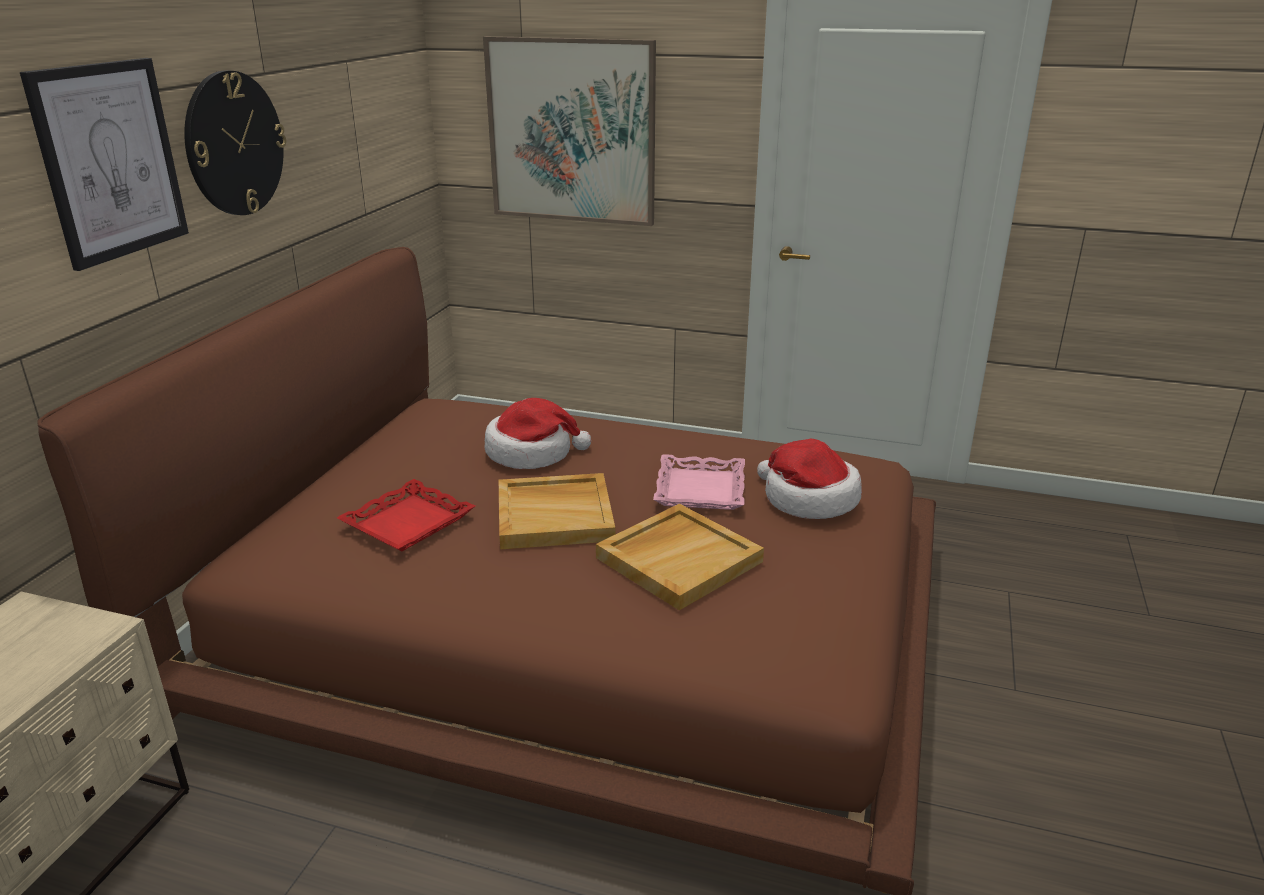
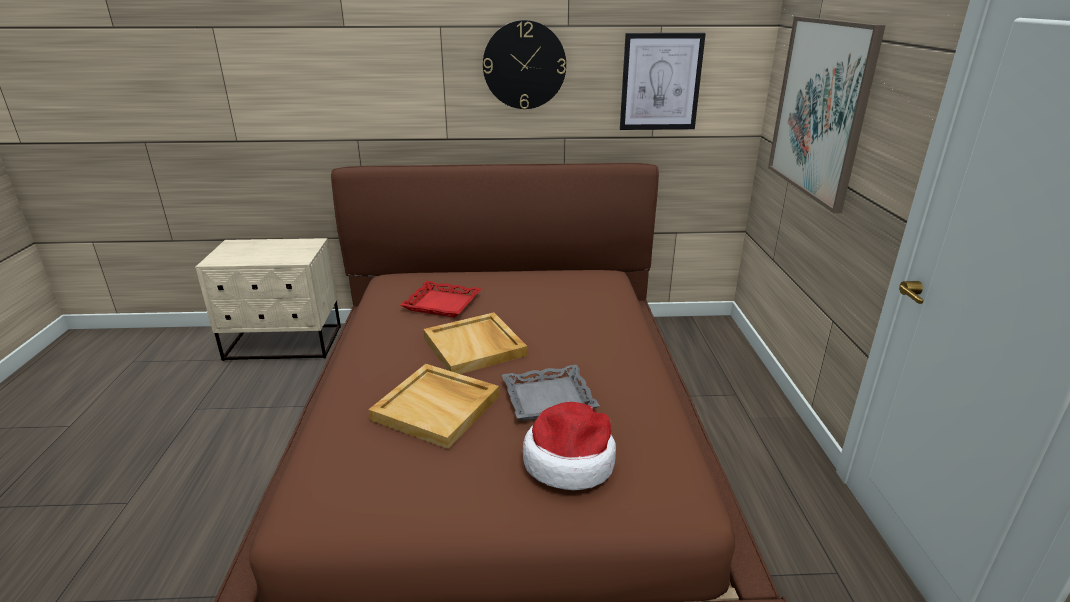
camera: 70 degrees right, 0 degrees up
picture [20,58,189,271] -> picture moved to [620,33,706,130]
hat [485,398,591,469] -> none
pink tray [653,454,745,510] -> grey tray [502,365,600,421]

